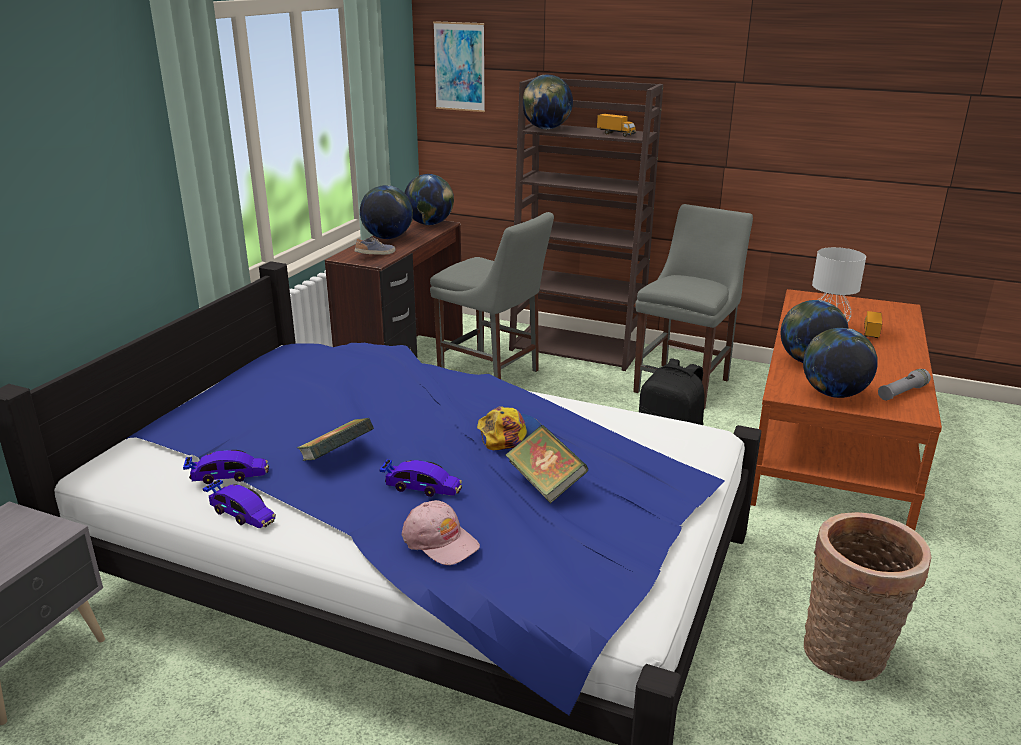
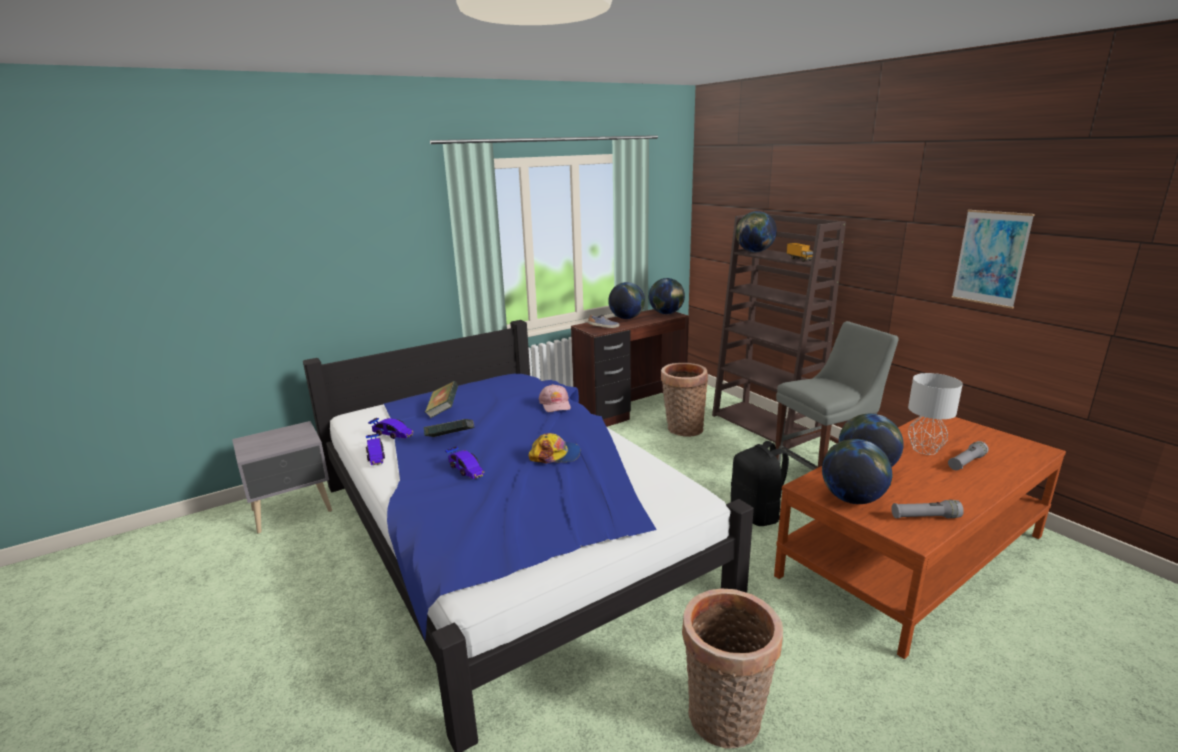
camera: 35 degrees right, 5 degrees down
pink cap [402,500,480,565] -> pink cap moved to [539,384,571,412]
grey chair [430,212,554,379] -> basket [661,363,708,437]
picture [433,21,485,112] -> picture moved to [951,210,1035,309]
book [506,425,588,503] -> book moved to [425,381,459,418]
toy truck [864,311,882,338] -> grey flashlight [948,441,988,470]

